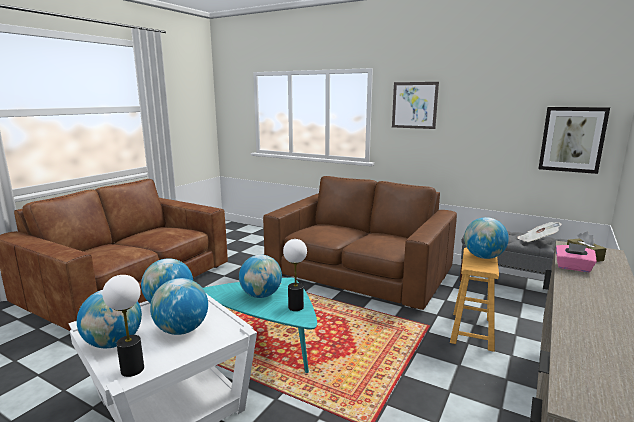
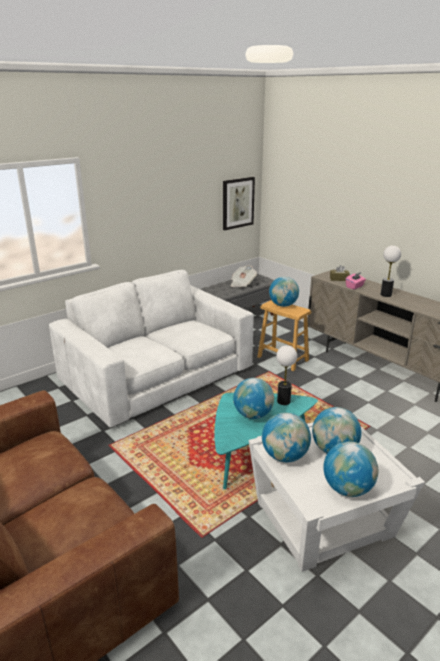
camera: 70 degrees left, 10 degrees up
table lamp [102,275,144,377] -> table lamp moved to [380,245,401,297]
brown sofa [263,176,457,310] -> white sofa [49,270,254,427]
picture [392,82,439,129] -> none

